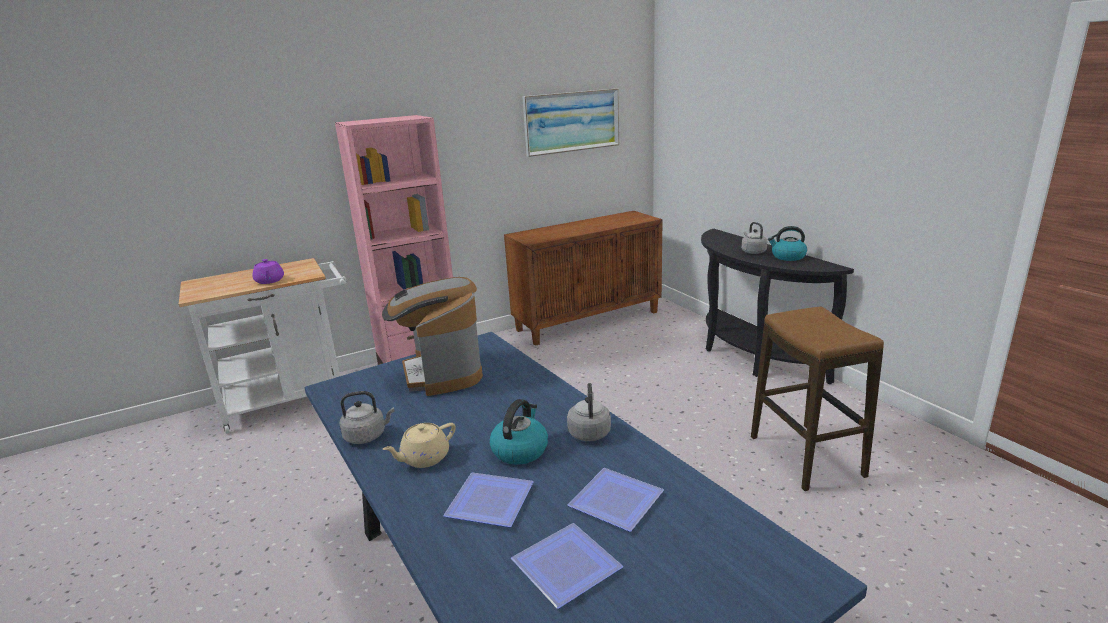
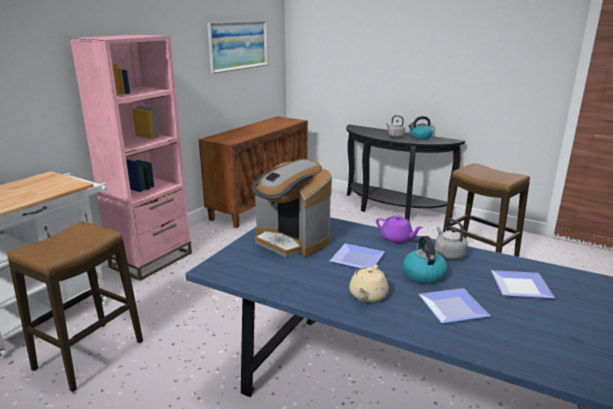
camera: 30 degrees left, 0 degrees up
purple teapot [252,259,284,284] -> purple teapot moved to [376,215,423,243]
grey kettle [339,391,395,444] -> none
plate [511,523,623,609] -> plate moved to [330,243,385,269]
none -> stool [7,221,143,392]

